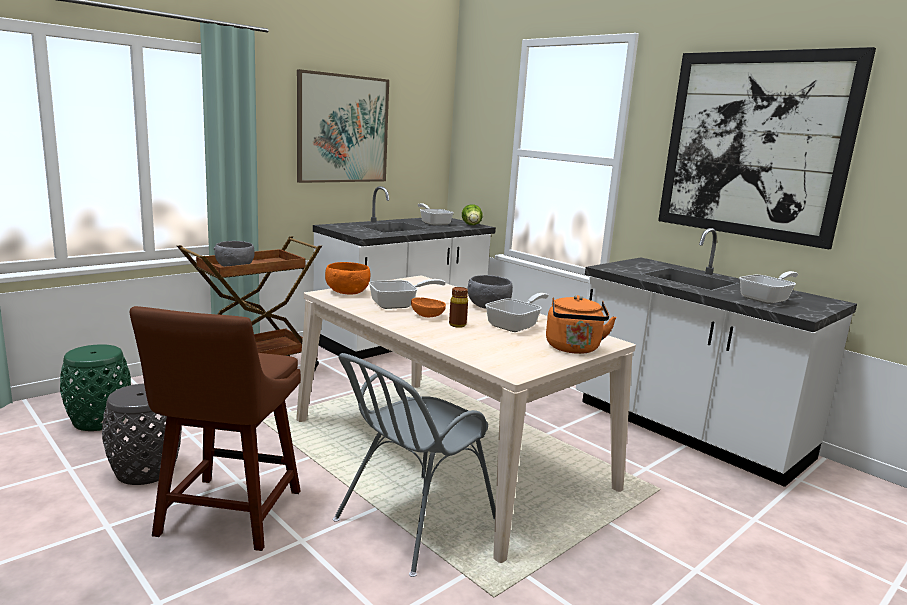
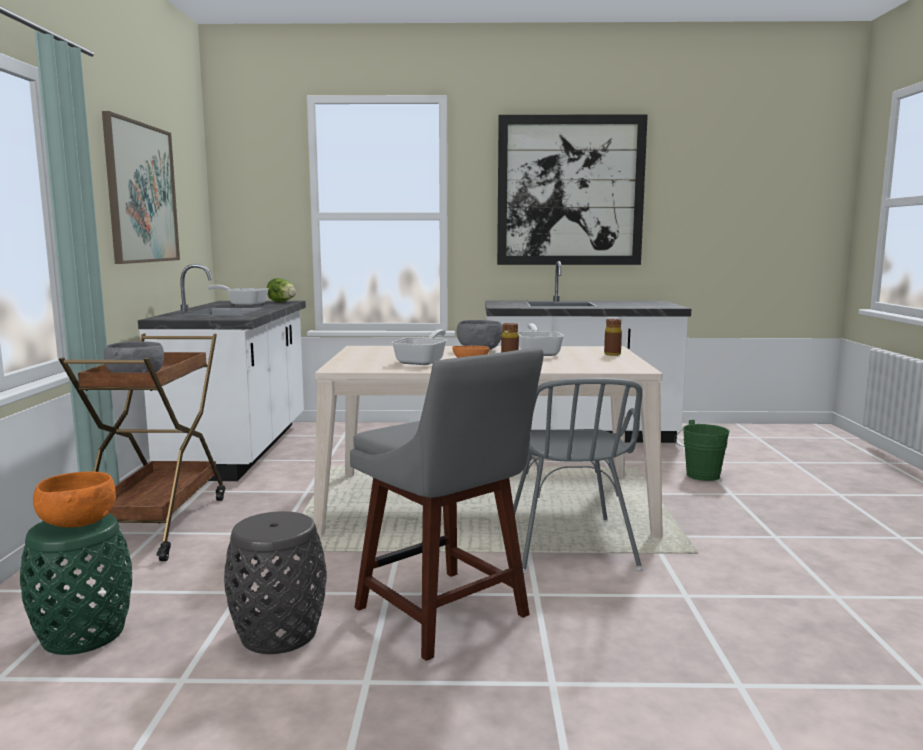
camera: 45 degrees left, 5 degrees down
brown stool [130,306,301,551] -> grey stool [350,348,544,661]
orange bowl [325,262,370,295] -> orange bowl moved to [33,472,116,528]
orange kettle [546,295,617,354] -> brown bottle [604,319,622,356]
frying pan [739,271,798,304] -> none
none -> green bucket [674,420,730,481]

